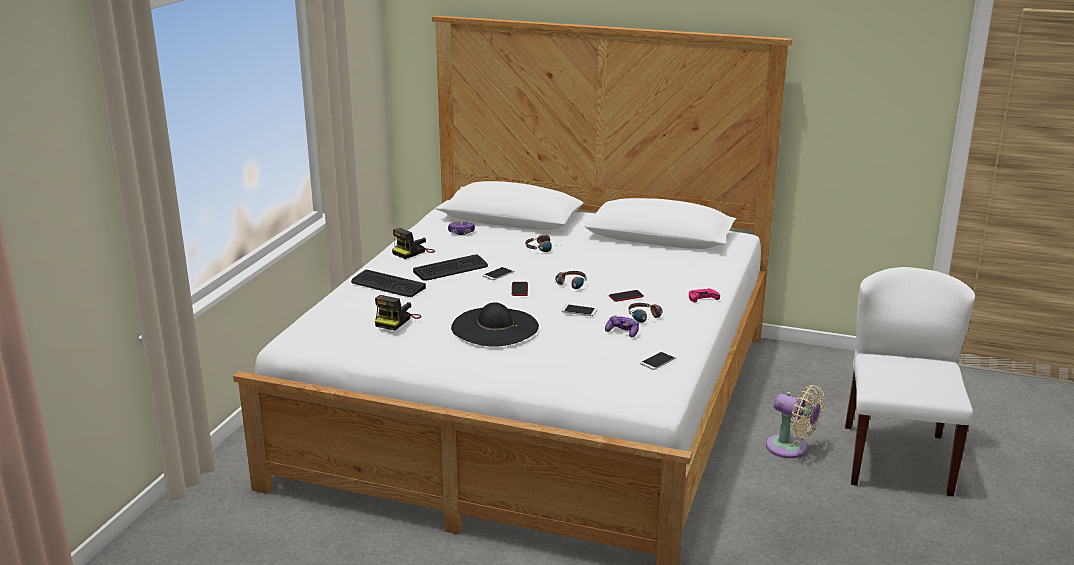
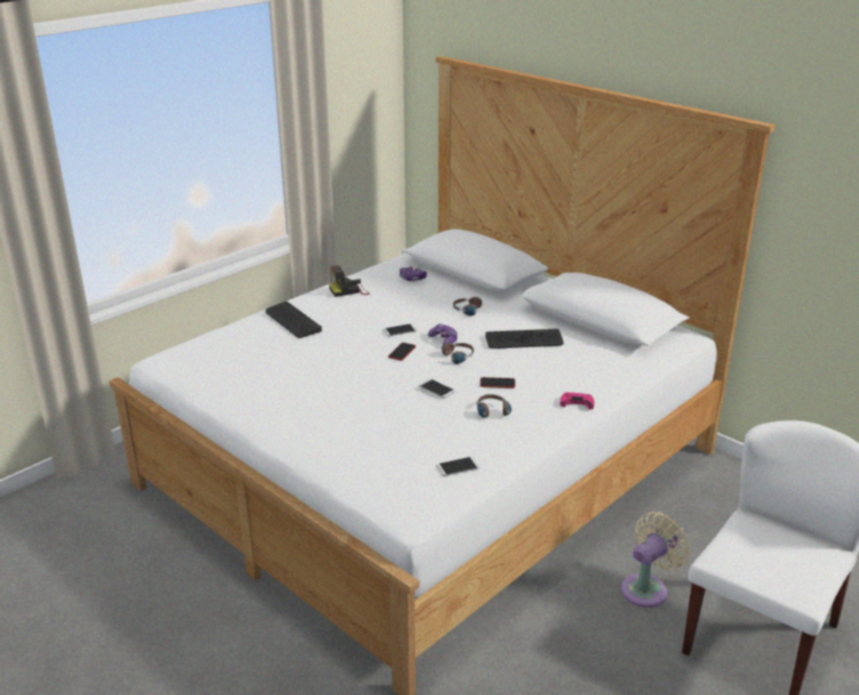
camera: 25 degrees right, 5 degrees up
camera [375,295,422,331] -> none
keyboard [413,254,488,281] -> keyboard moved to [485,329,563,349]
black hat [451,302,539,347] -> none
game controller [605,315,639,337] -> game controller moved to [428,323,458,345]
beige fan [766,385,824,458] -> beige fan turned 105 degrees counterclockwise [621,512,690,608]

